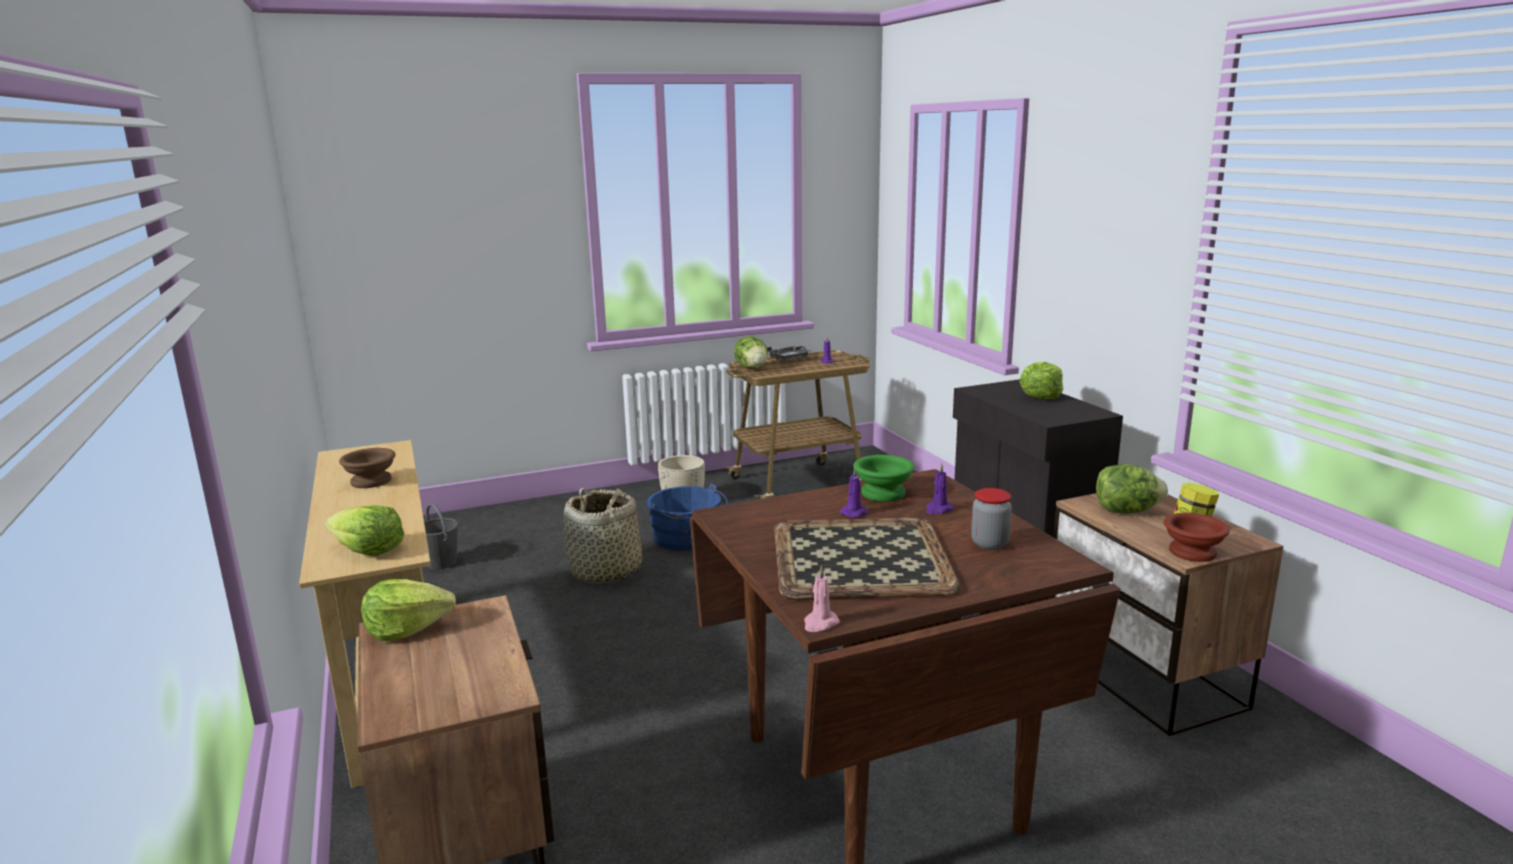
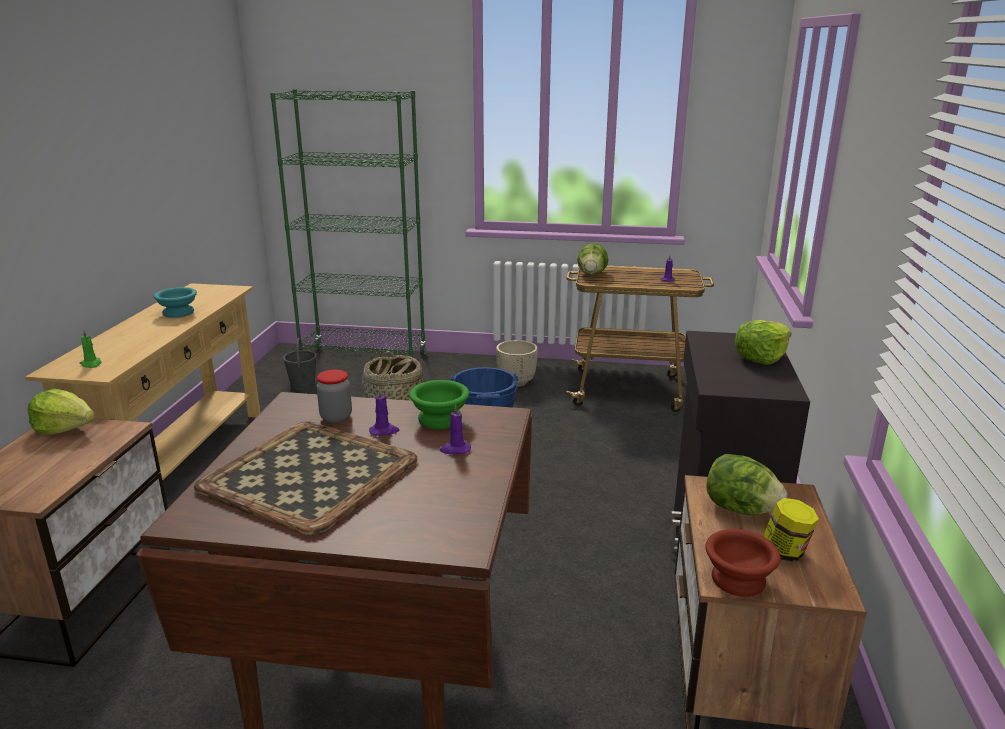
camera: 30 degrees right, 5 degrees up
lettuce [325,505,404,556] -> green candle [80,329,101,368]
brown bowl [339,448,396,488] -> turquoise bowl [154,287,197,318]
grey tray [767,345,811,361] -> none
pink candle [804,565,840,632] -> none
jar [971,488,1012,550] -> jar moved to [316,370,352,423]
none -> green bookcase [270,89,426,358]

